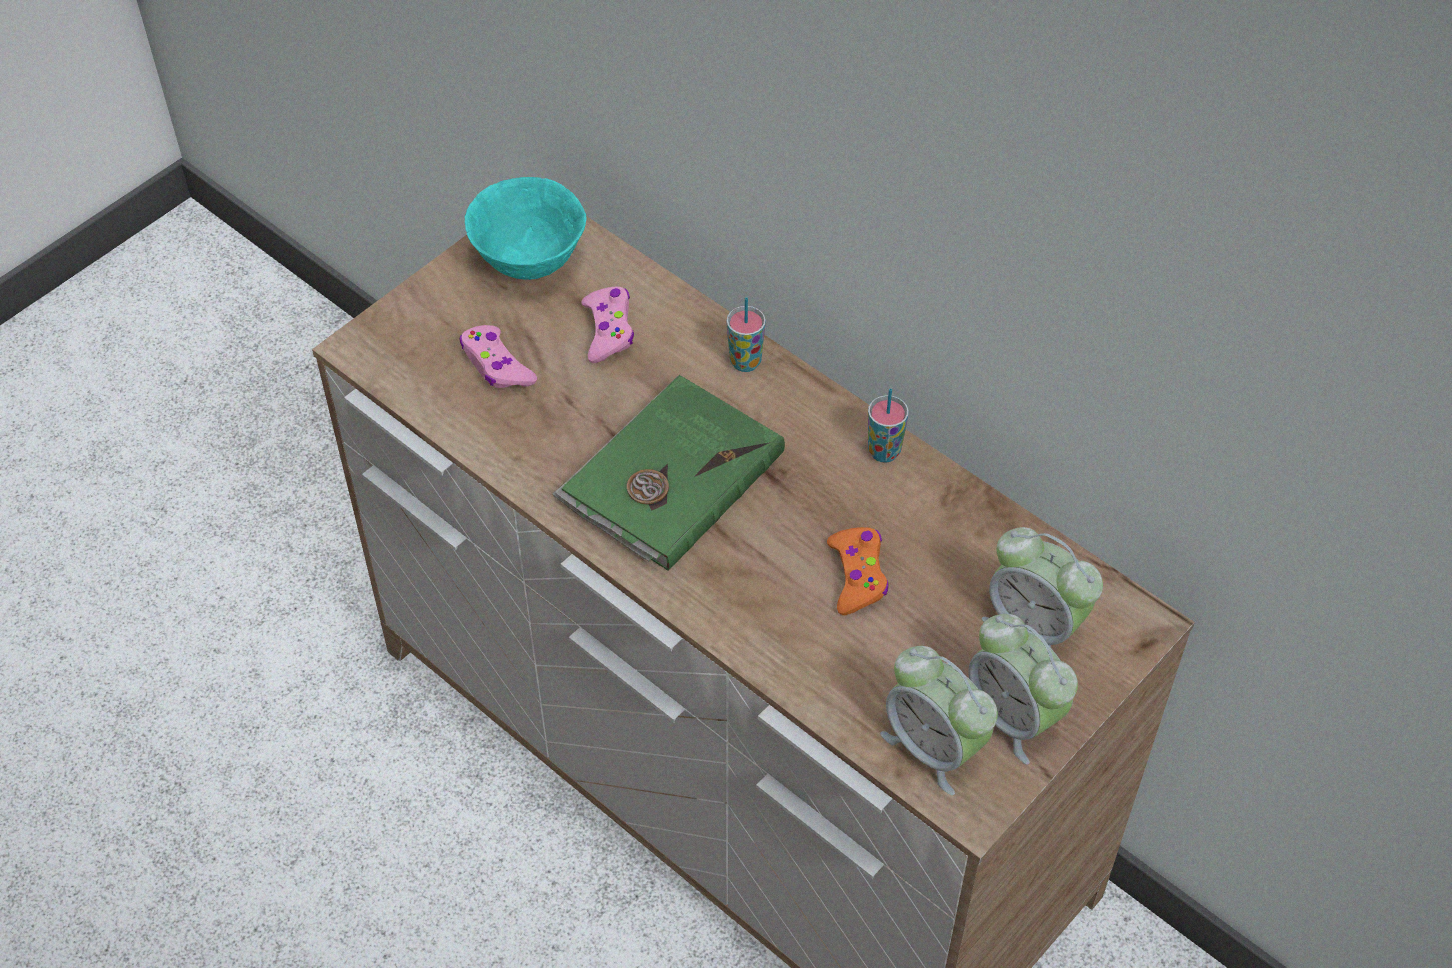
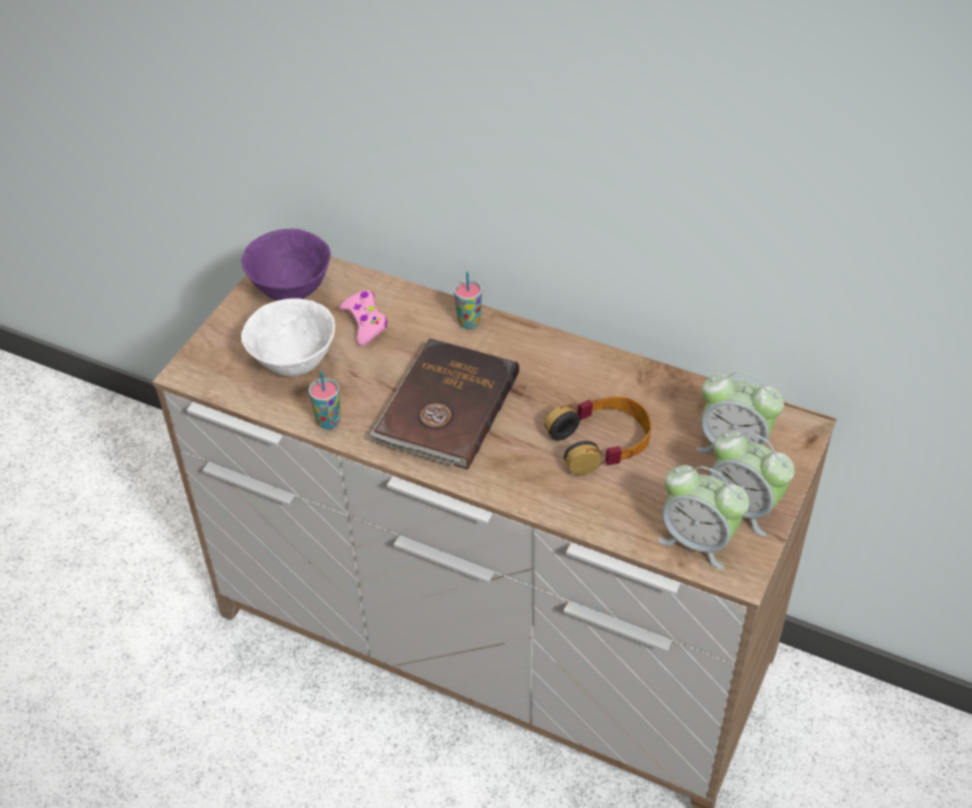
camera: 15 degrees left, 5 degrees down
pink game controller [460,325,537,388] -> white bowl [241,298,335,376]
turquoise bowl [465,177,587,280] -> purple bowl [241,228,331,301]
green book [552,375,785,571] -> brown book [366,338,519,470]
orange game controller [827,527,889,615] -> headphones [544,397,651,475]
cup [868,388,909,463] -> cup moved to [309,371,341,429]

